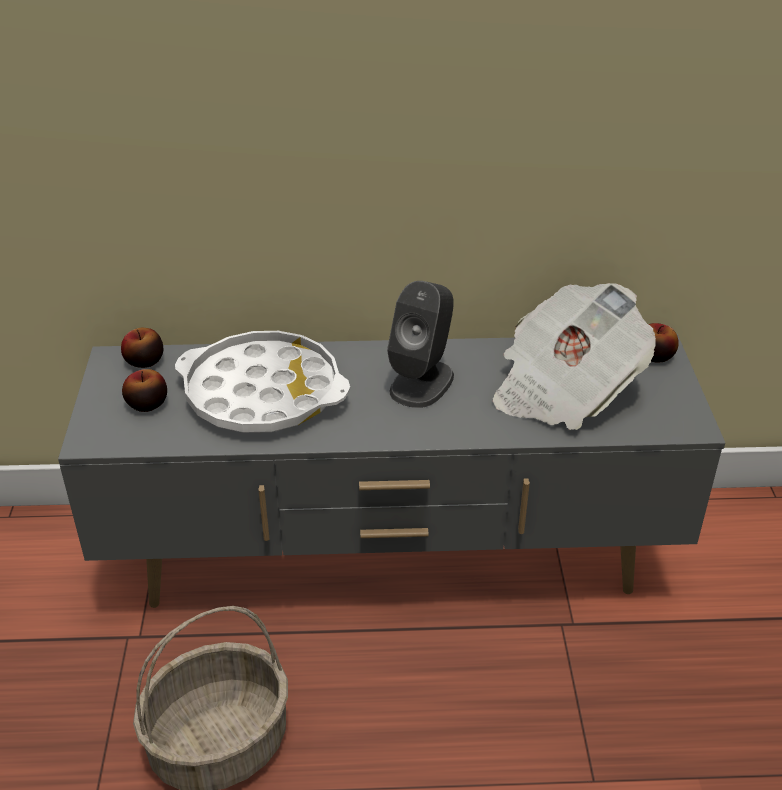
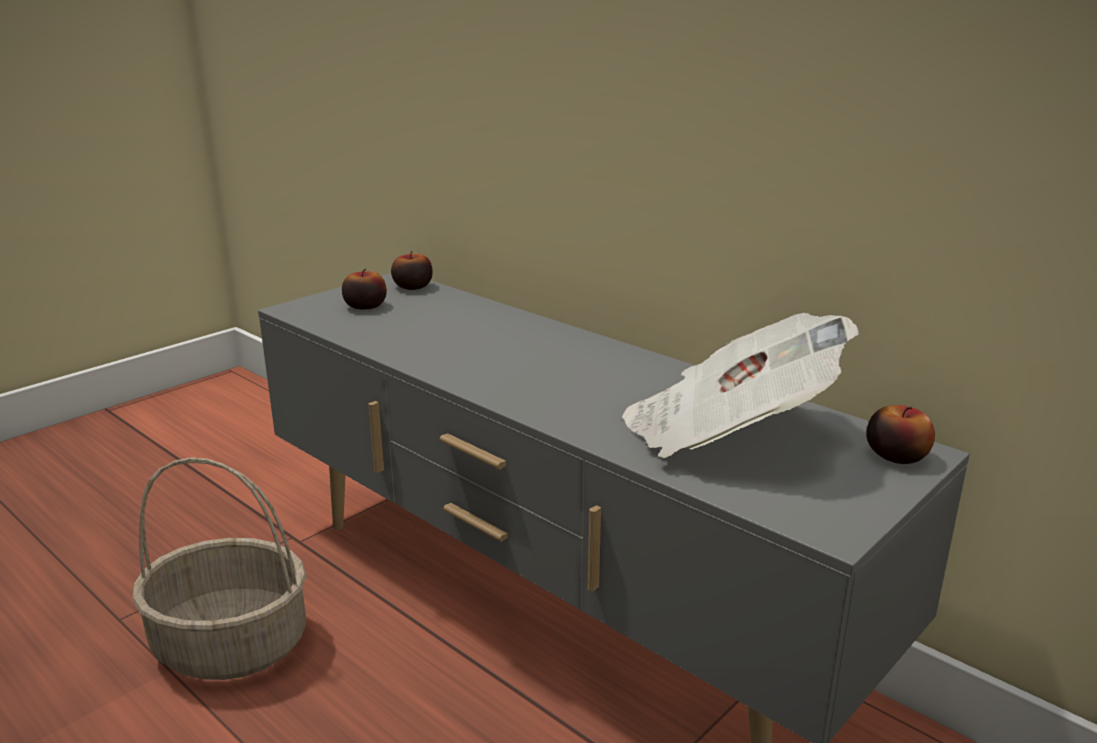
camera: 45 degrees right, 15 degrees down
white tray [175,331,350,433] -> none
grey speaker [387,281,454,408] -> none

